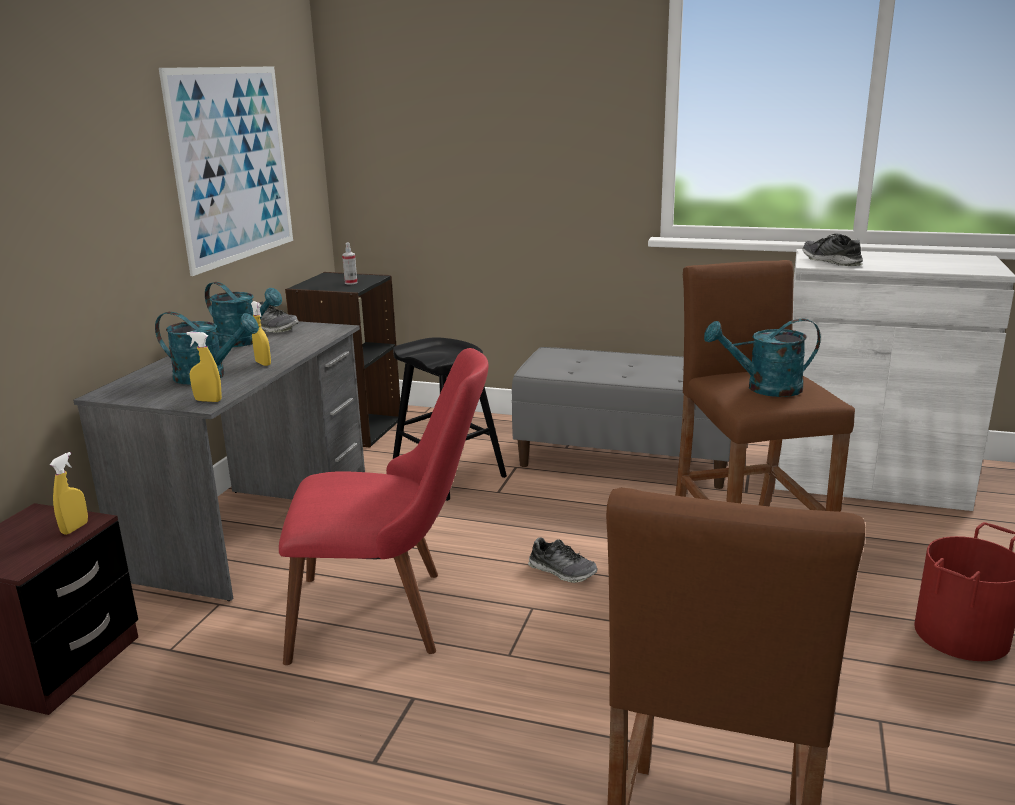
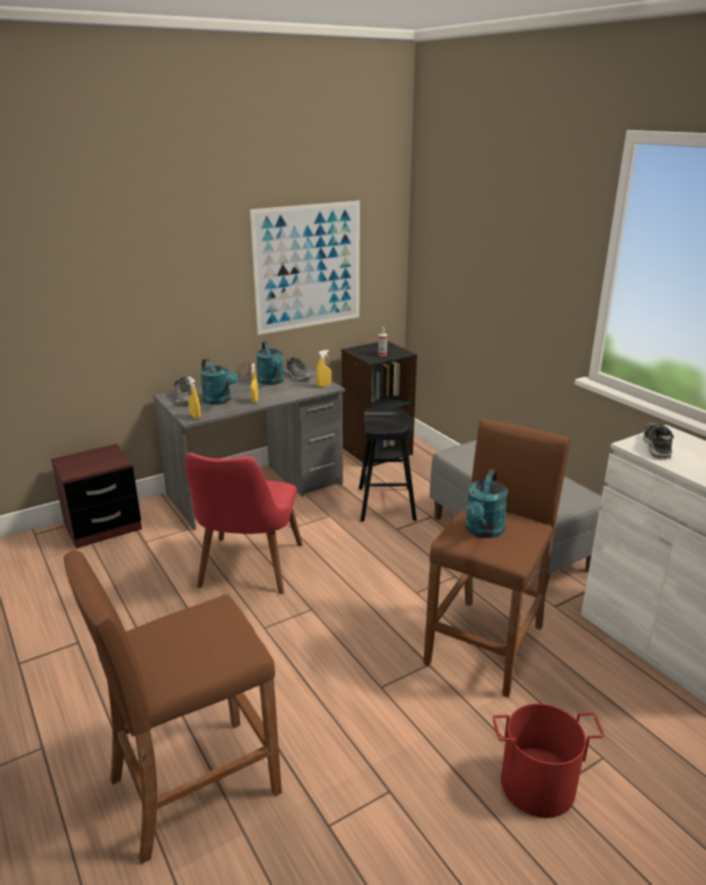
camera: 40 degrees right, 5 degrees up
yellow spray bottle [50,452,88,535] -> yellow spray bottle moved to [316,350,332,387]
red chair [279,348,489,665] -> red chair turned 60 degrees clockwise [185,452,303,594]
shoe [528,537,597,583] -> shoe moved to [174,376,192,404]
turquoise watering can [704,318,821,397] -> turquoise watering can turned 105 degrees counterclockwise [465,469,508,538]

